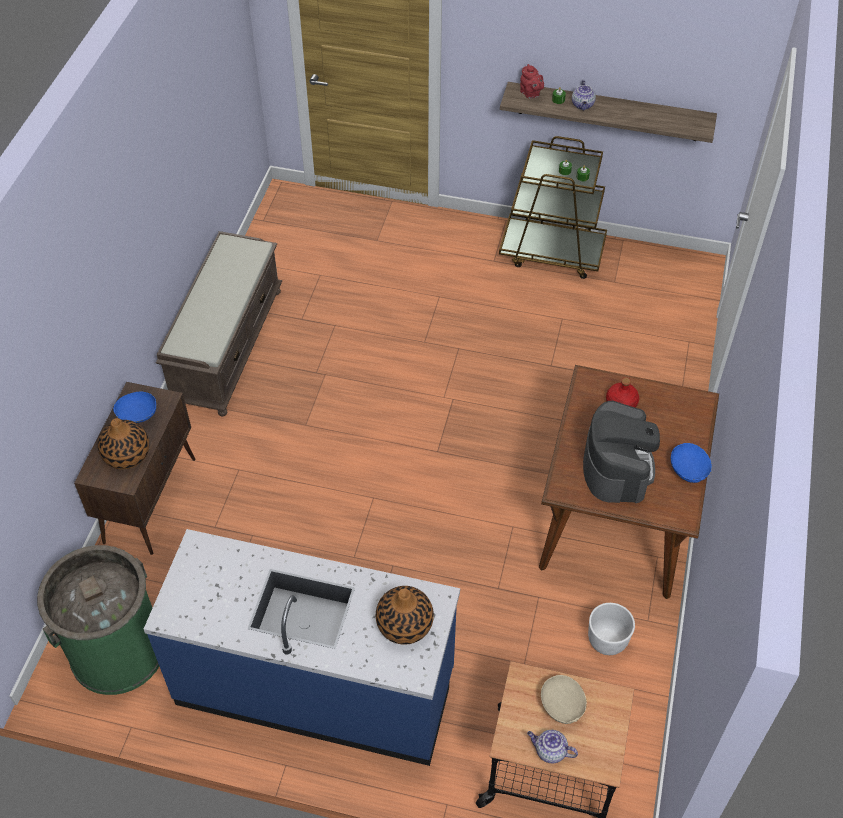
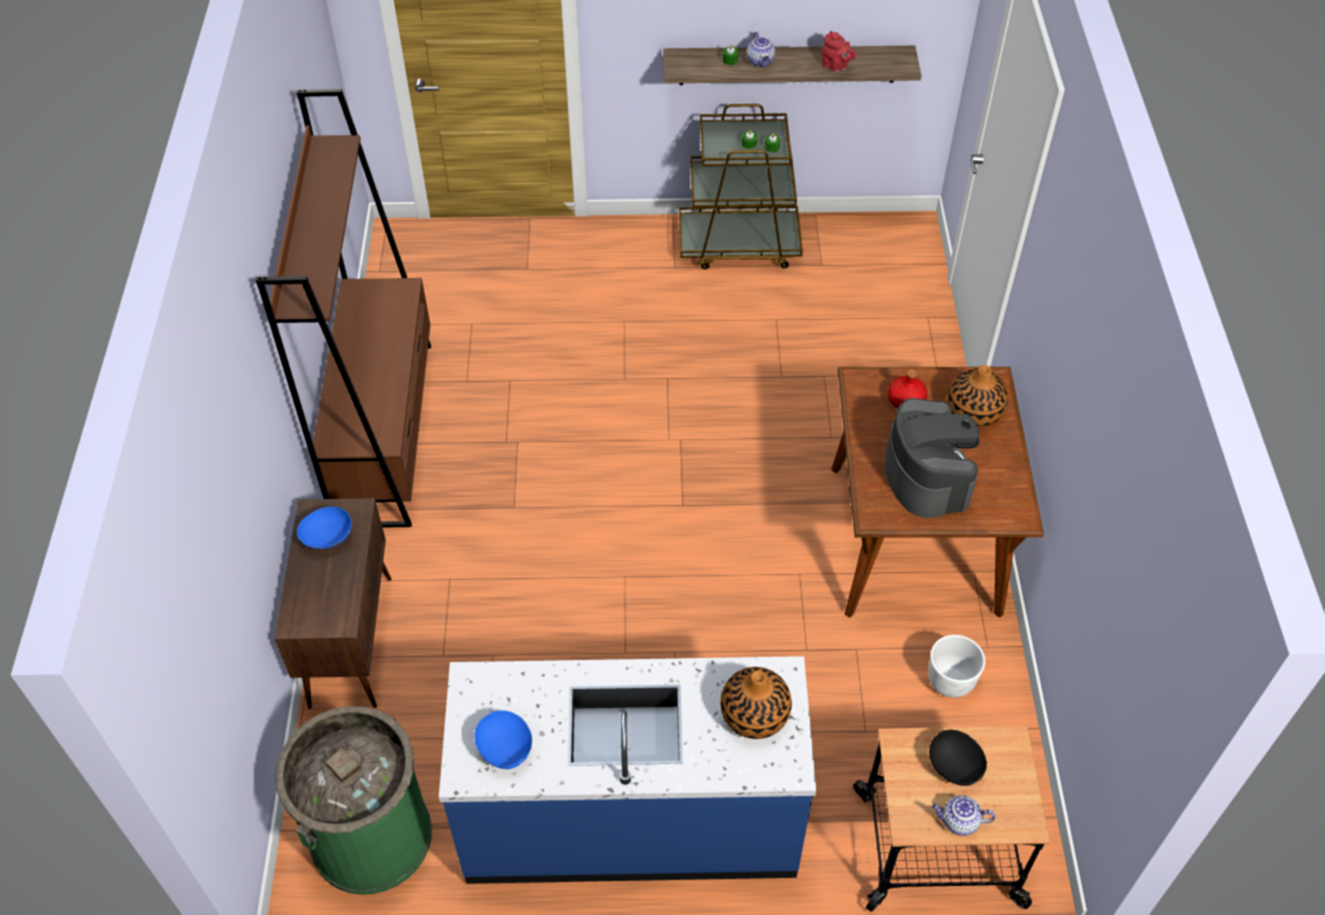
camera: 15 degrees left, 0 degrees up
vase [98,418,149,469] -> vase moved to [947,365,1008,427]
brown bench [156,231,282,416] -> brown bookcase [256,89,431,528]
red teapot [520,64,544,99] -> red teapot moved to [822,31,857,72]
beige bowl [541,675,587,724] -> black bowl [929,730,987,786]
blue bowl [671,443,712,483] -> blue bowl moved to [474,710,532,769]

